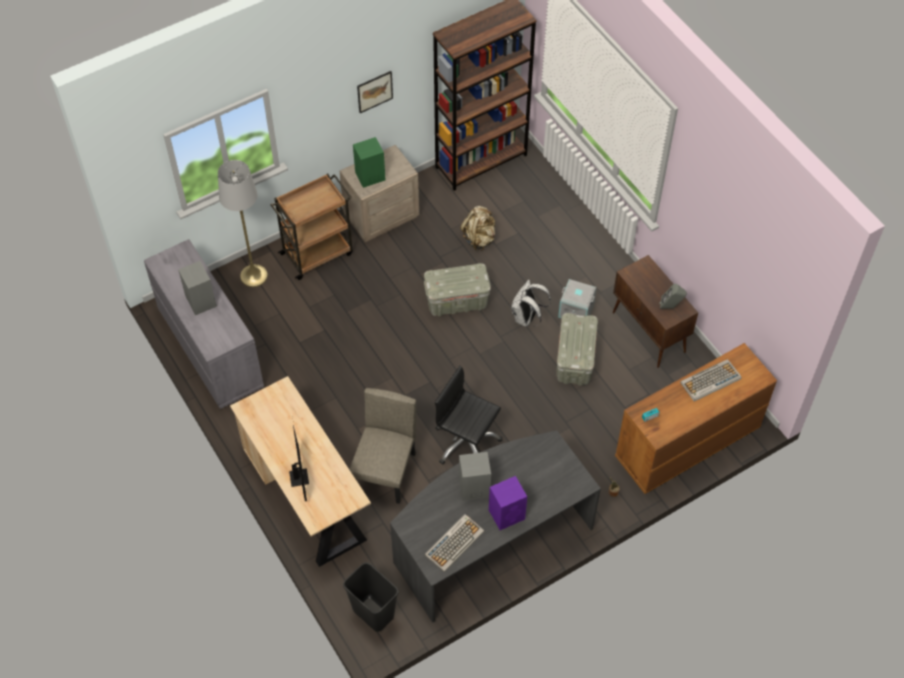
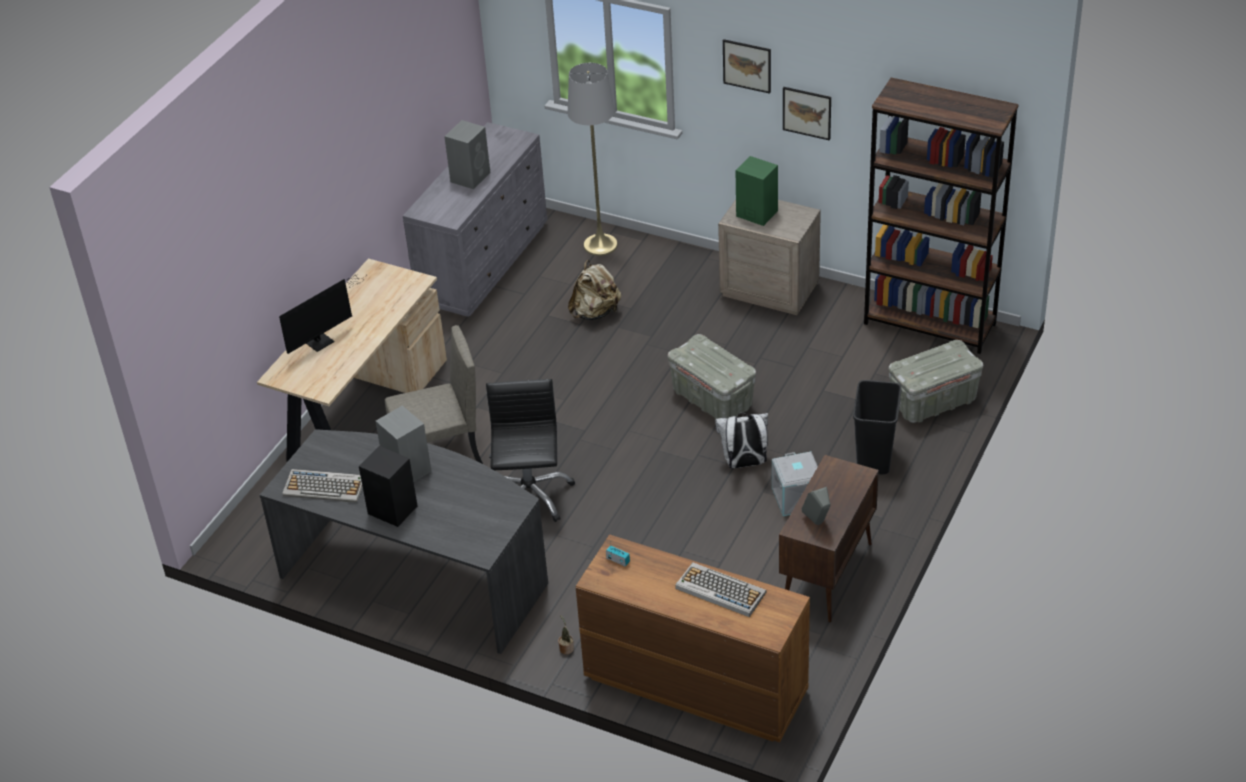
camera: 60 degrees right, 15 degrees down
brown cart [270,174,353,280] -> none
black trash can [343,562,399,632] -> black trash can moved to [853,380,902,475]
beige backpack [460,206,495,251] -> beige backpack moved to [568,260,621,320]
purple speaker [489,476,527,530] -> black speaker [359,446,417,527]
grey storage box [556,313,598,386] -> grey storage box moved to [889,340,983,423]
none -> picture [723,39,771,94]

